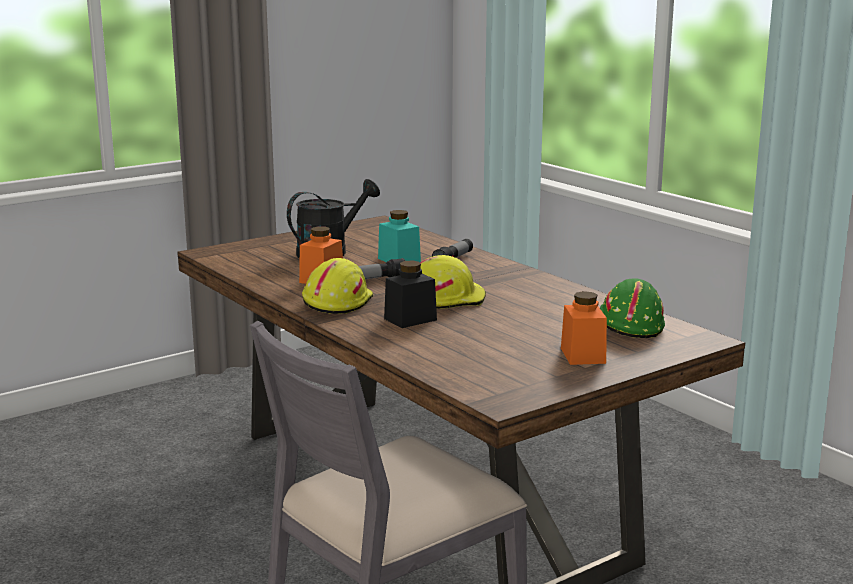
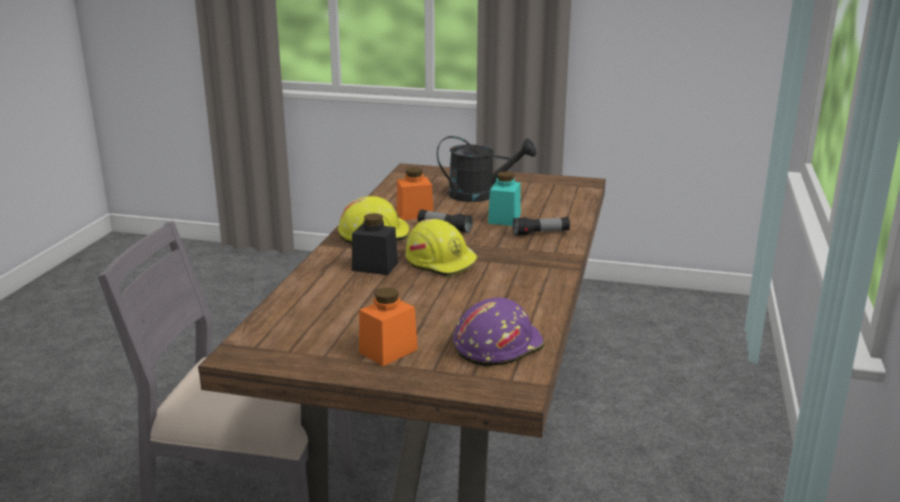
camera: 50 degrees right, 5 degrees up
green hard hat [600,278,665,338] -> purple hard hat [453,297,544,366]

